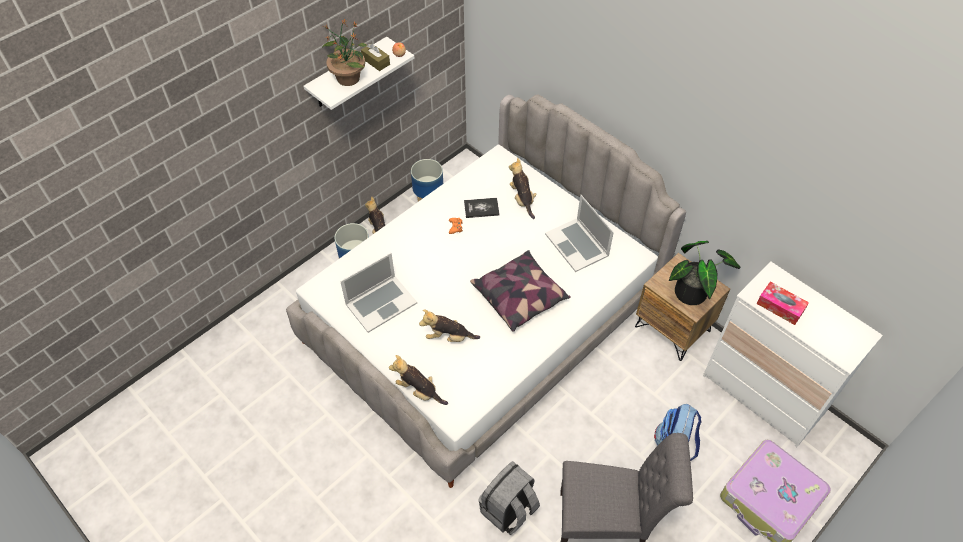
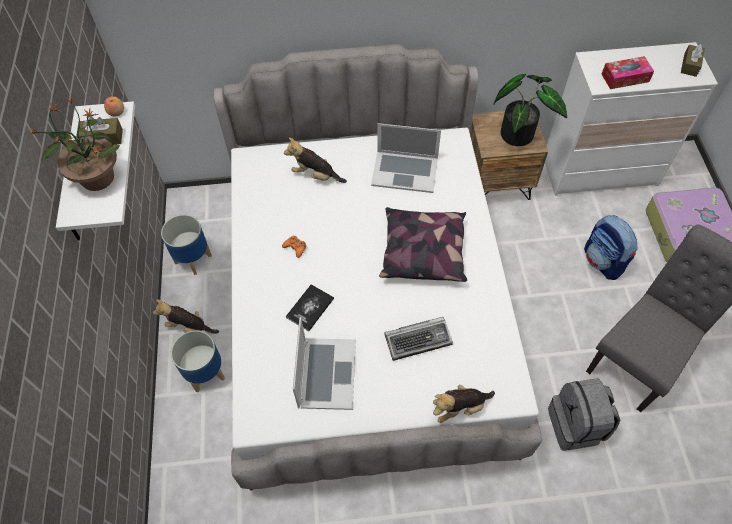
camera: 50 degrees left, 5 degrees up
plush toy [419,310,480,342] -> keyboard [384,317,453,361]
book [464,198,500,218] -> book moved to [286,284,334,332]
none -> brown tissue box [681,44,705,77]

